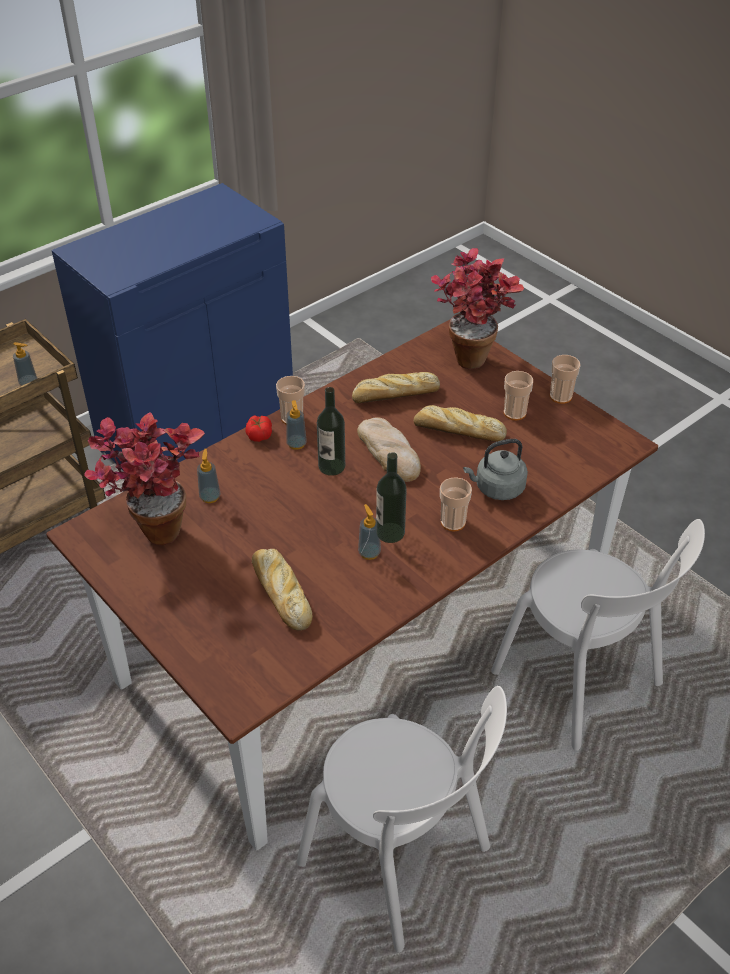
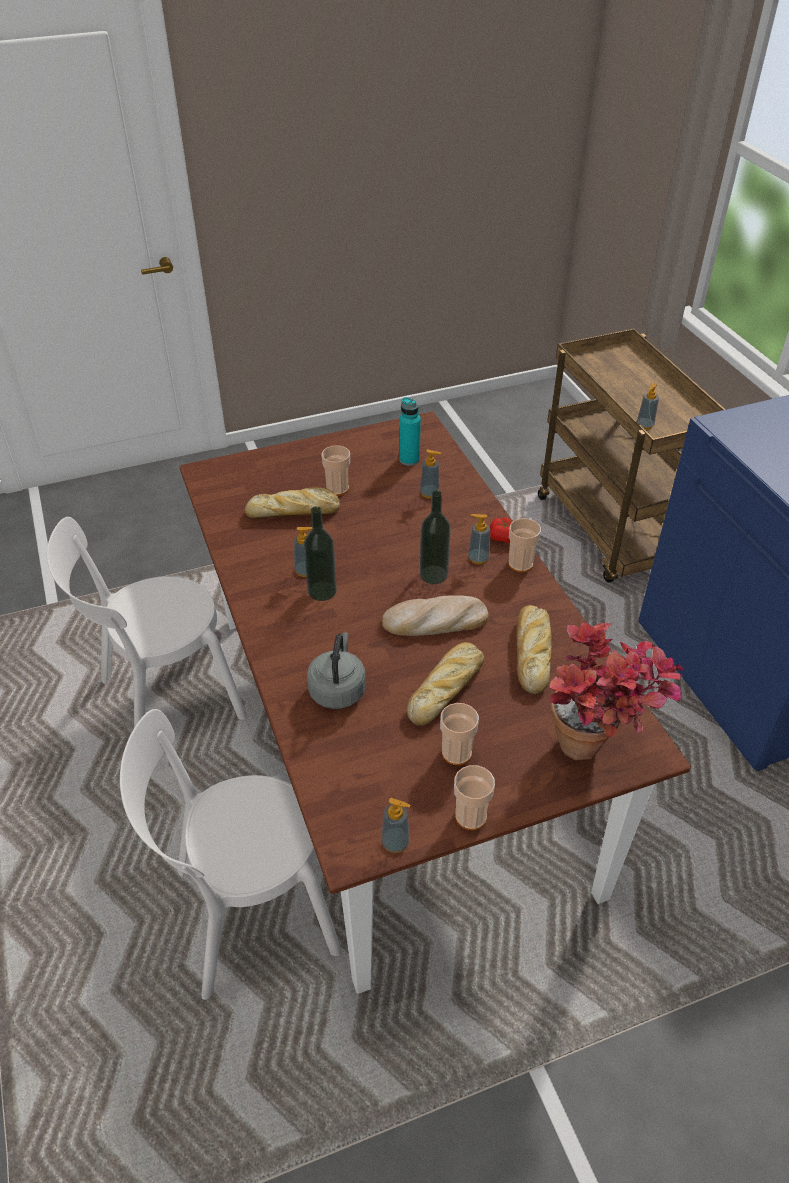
camera: 110 degrees right, 0 degrees up
potted plant [84,412,205,545] -> turquoise bottle [399,397,421,466]
cup [440,477,472,532] -> cup moved to [321,445,350,496]
none -> soap dispenser [381,798,410,853]

